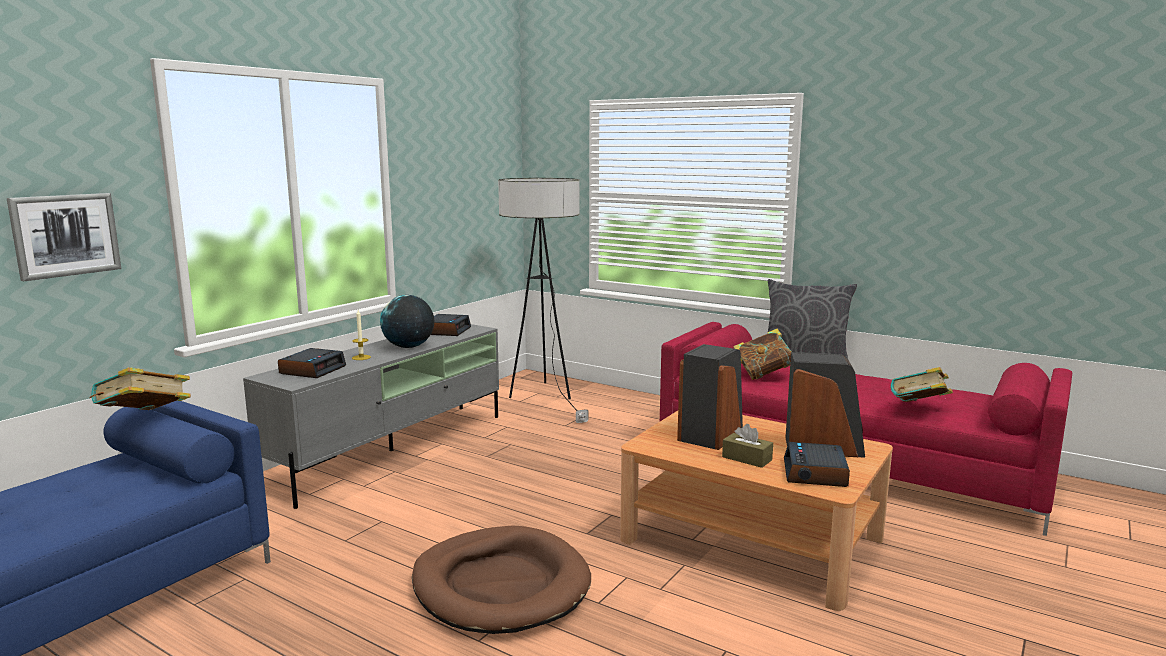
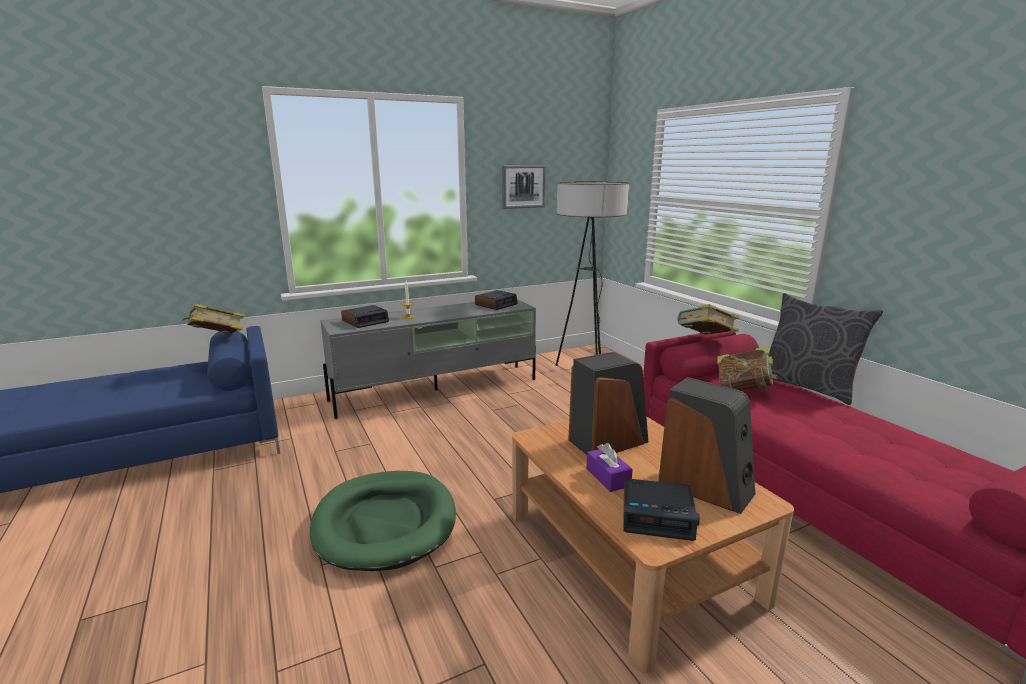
camera: 30 degrees right, 5 degrees up
picture [7,193,121,281] -> picture moved to [502,165,546,209]
globe [380,295,434,348] -> none
brown dog bed [412,526,591,634] -> green dog bed [310,471,456,571]
brown tissue box [722,424,773,468] -> purple tissue box [586,443,633,492]
alarm clock [784,442,850,487] -> alarm clock turned 120 degrees counterclockwise [623,478,700,541]
book [890,367,953,402] -> book moved to [677,304,739,335]

